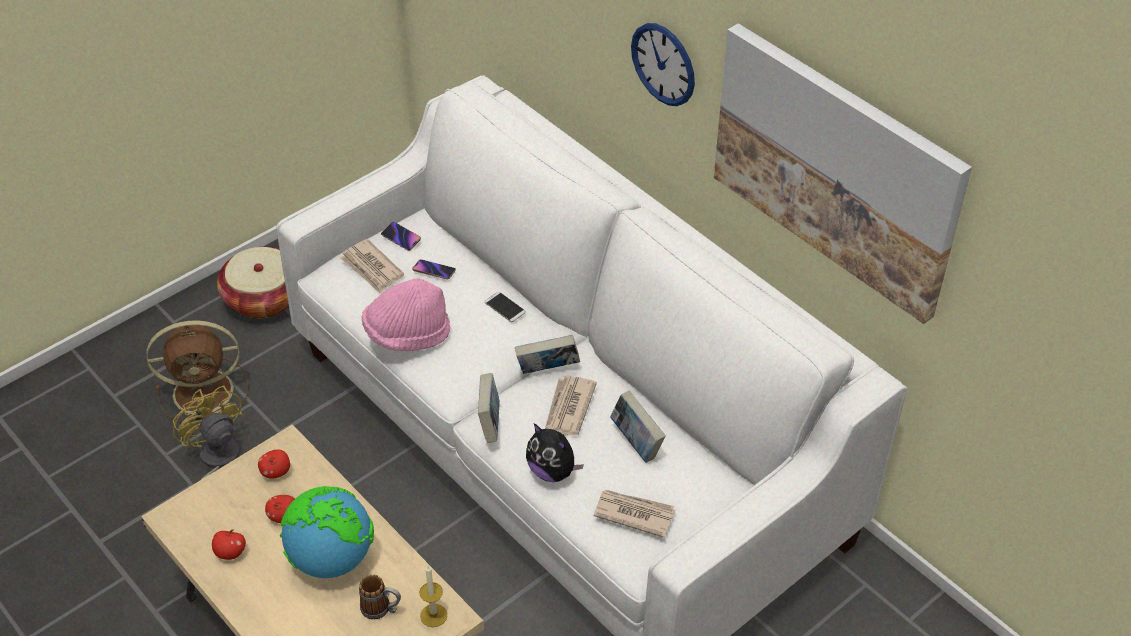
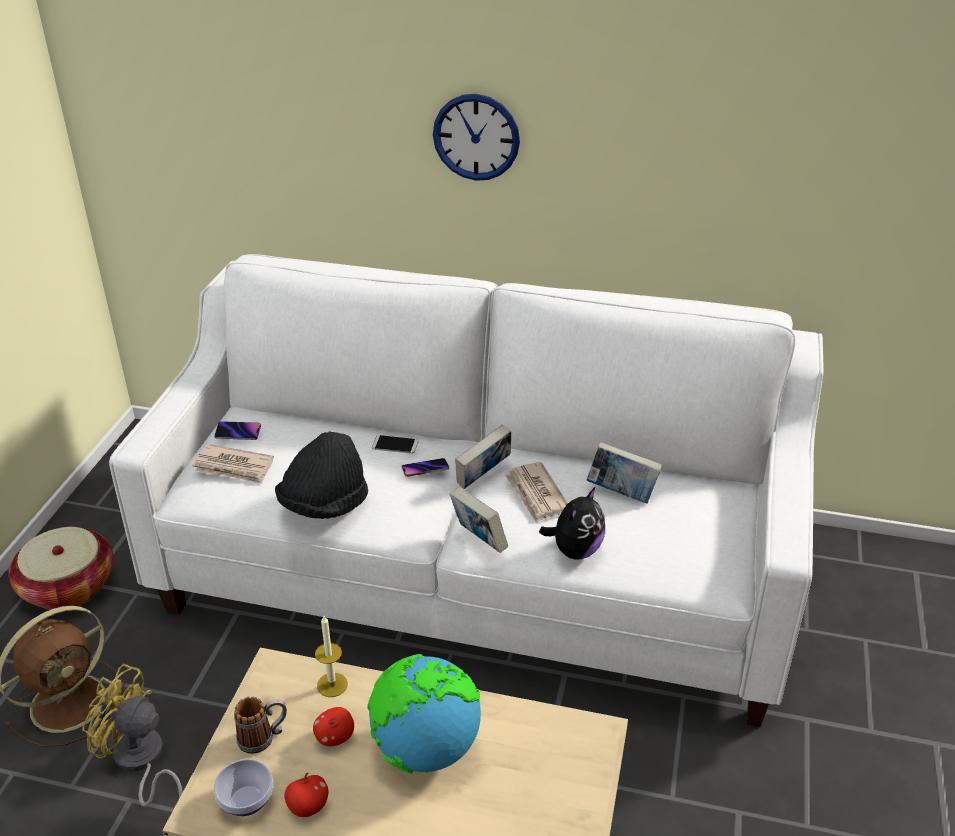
camera: 35 degrees left, 10 degrees down
apple [258,449,290,479] -> none
mug [359,575,401,619] -> mug moved to [234,696,287,754]
pink hat [362,278,450,351] -> black hat [275,431,368,519]
phone [413,259,456,280] -> phone moved to [401,458,449,477]
candle [419,566,447,627] -> candle moved to [315,616,348,697]
plush toy [526,423,584,482] -> plush toy turned 60 degrees counterclockwise [539,486,605,560]
newspaper [593,490,675,538] -> none
picture [714,23,972,324] -> none
none -> bowl [214,759,273,816]

